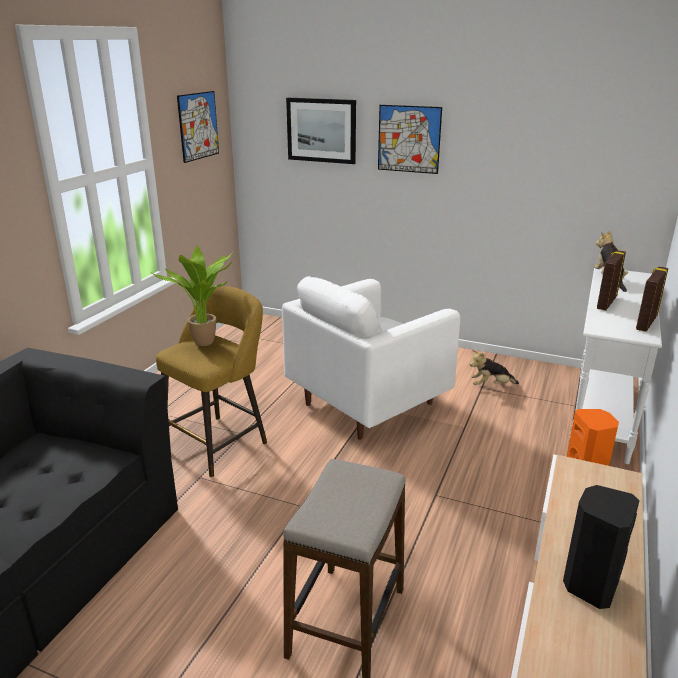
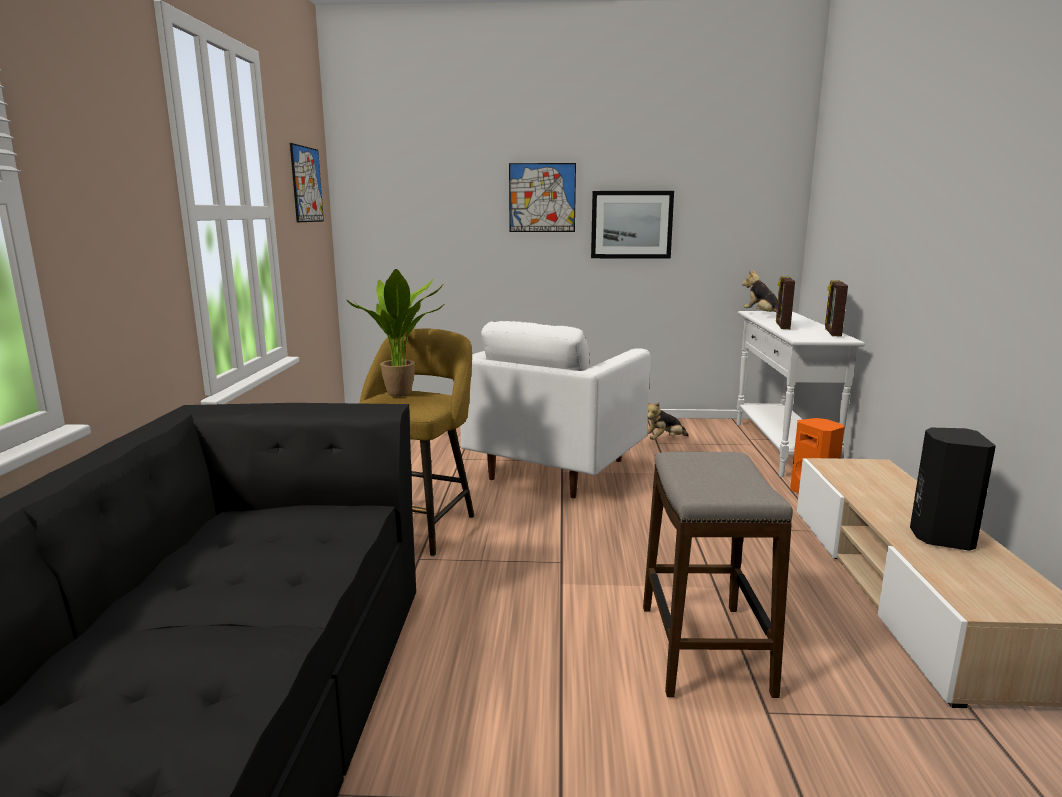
camera: 20 degrees left, 10 degrees down
picture [286,98,356,164] -> picture moved to [591,191,674,259]

